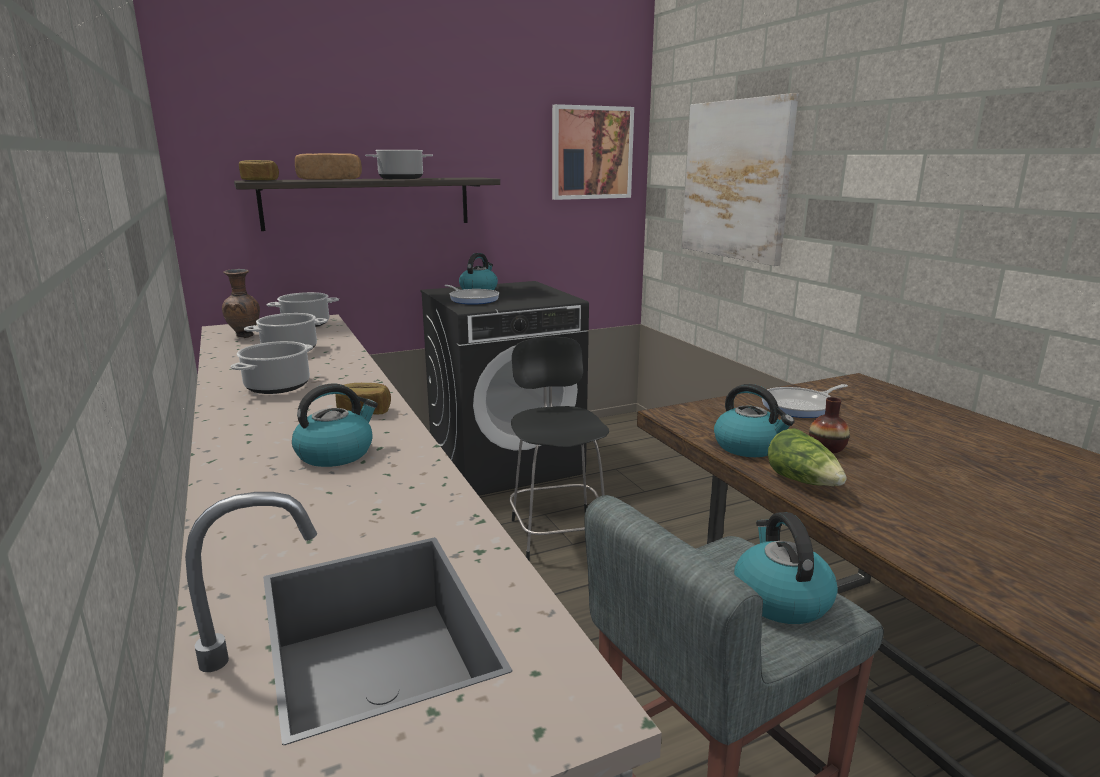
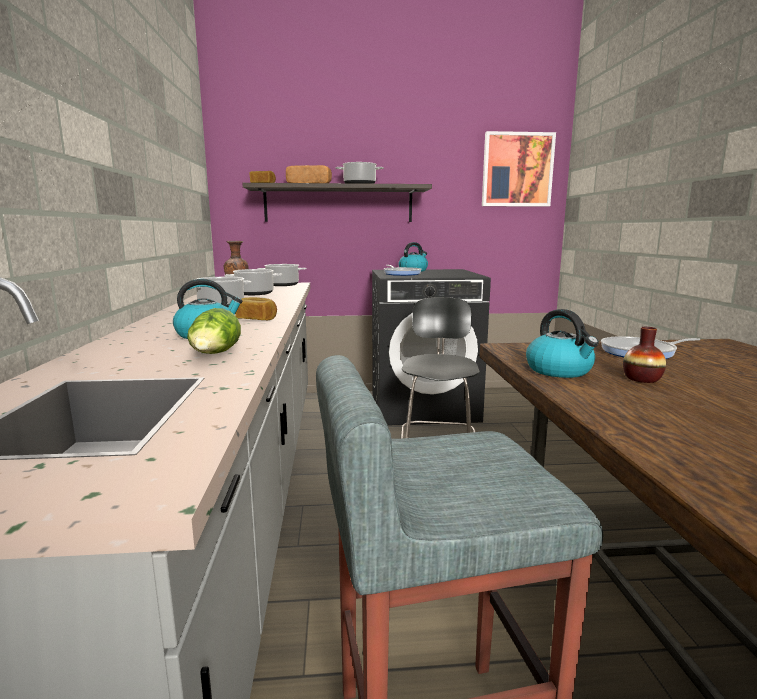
camera: 20 degrees right, 5 degrees down
picture [682,93,799,266] -> none
kettle [734,512,838,624] -> none
lettuce [768,428,847,486] -> lettuce moved to [187,308,241,354]

